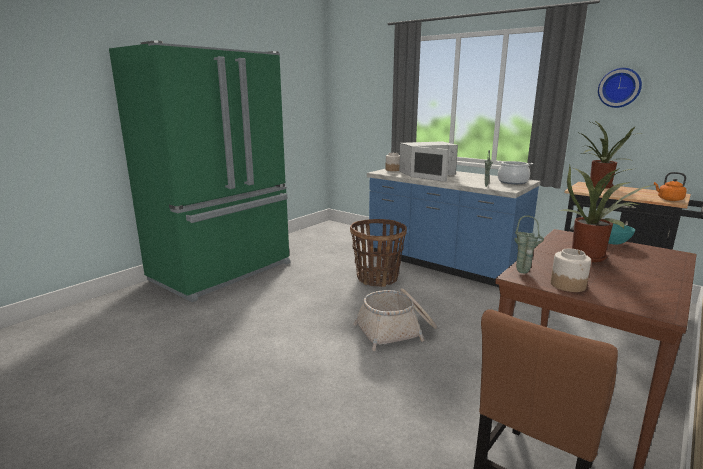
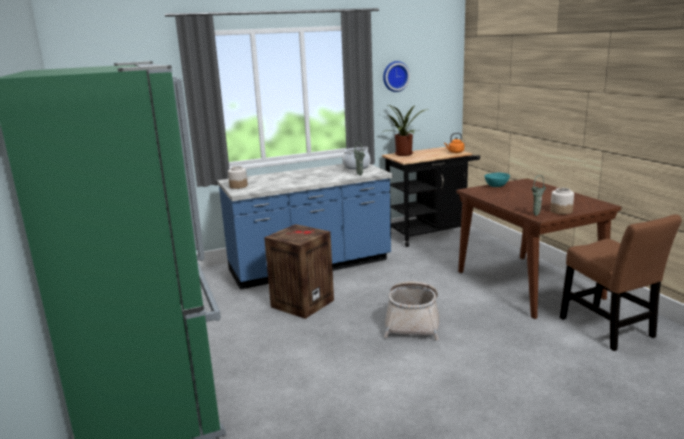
camera: 60 degrees left, 0 degrees up
basket [350,219,407,287] -> crate [264,224,334,319]
white microwave [399,141,458,182] -> none
potted plant [558,164,658,262] -> none

